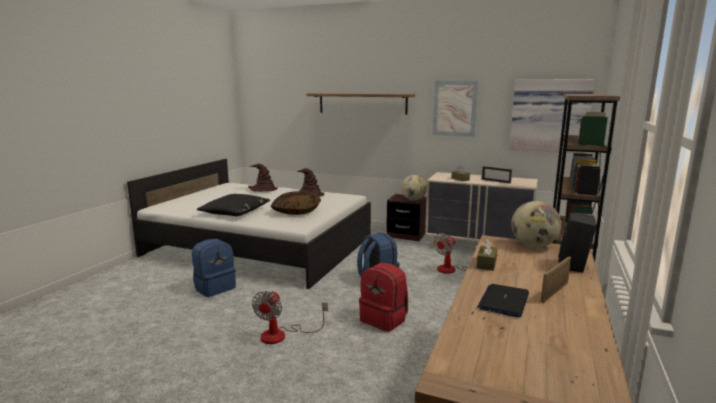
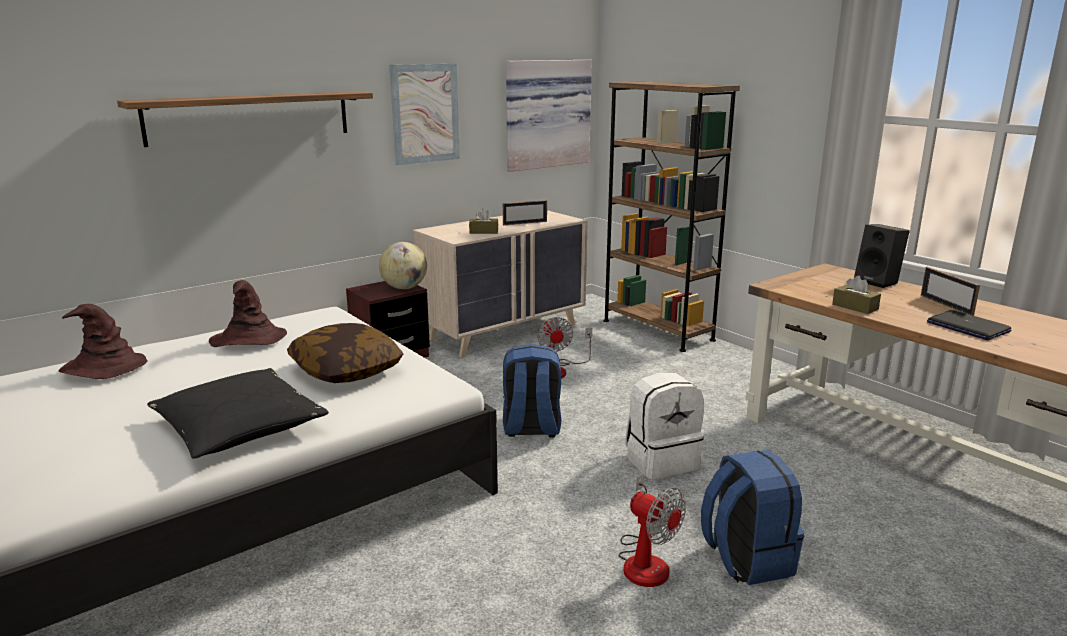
camera: 60 degrees left, 5 degrees up
blue backpack [192,239,236,297] -> blue backpack moved to [701,450,805,585]
red backpack [359,263,408,332] -> white backpack [625,373,704,479]
globe [511,201,561,248] -> none

